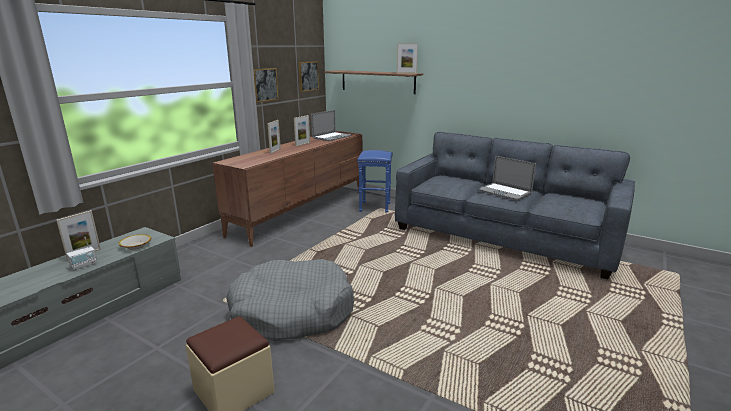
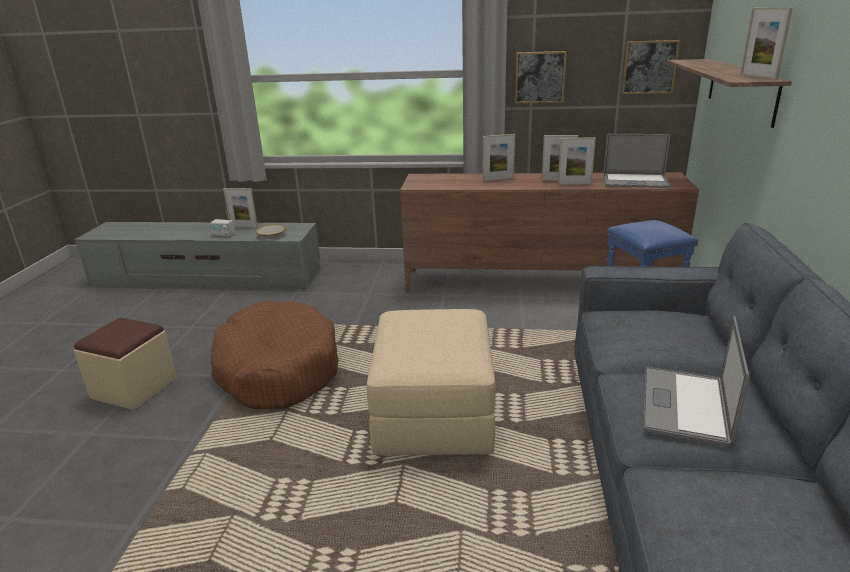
camera: 65 degrees right, 5 degrees up
grey dog bed [226,259,354,341] -> brown dog bed [211,300,338,409]
none -> beige ottoman [367,309,496,456]
none -> picture frame [558,137,596,185]

